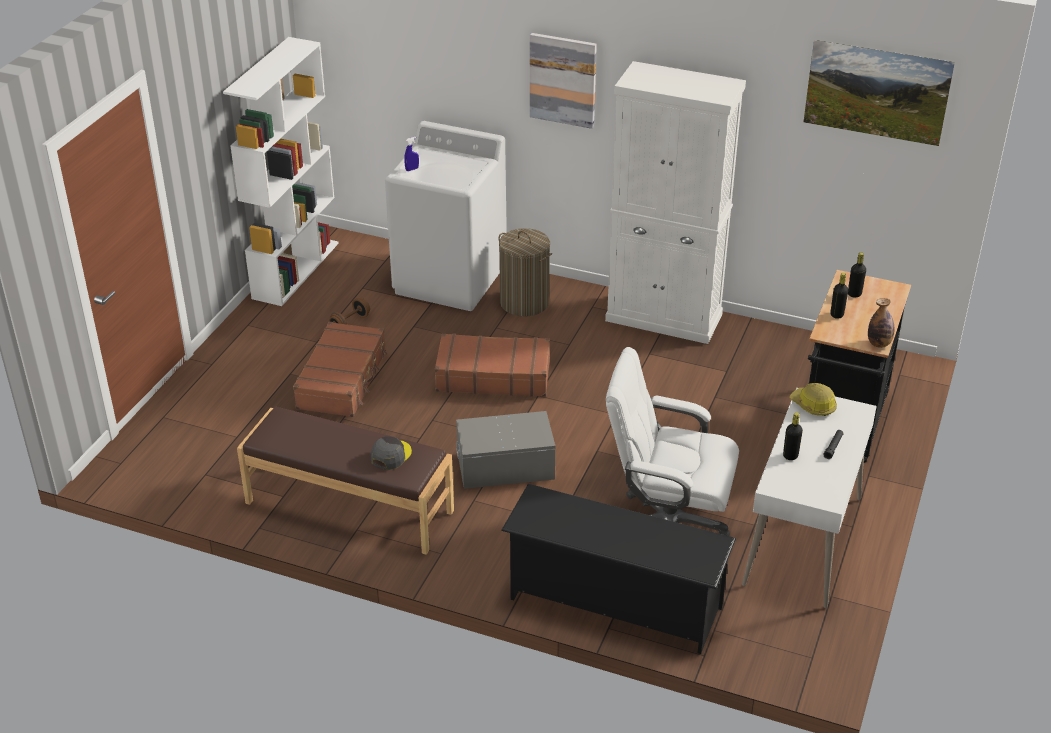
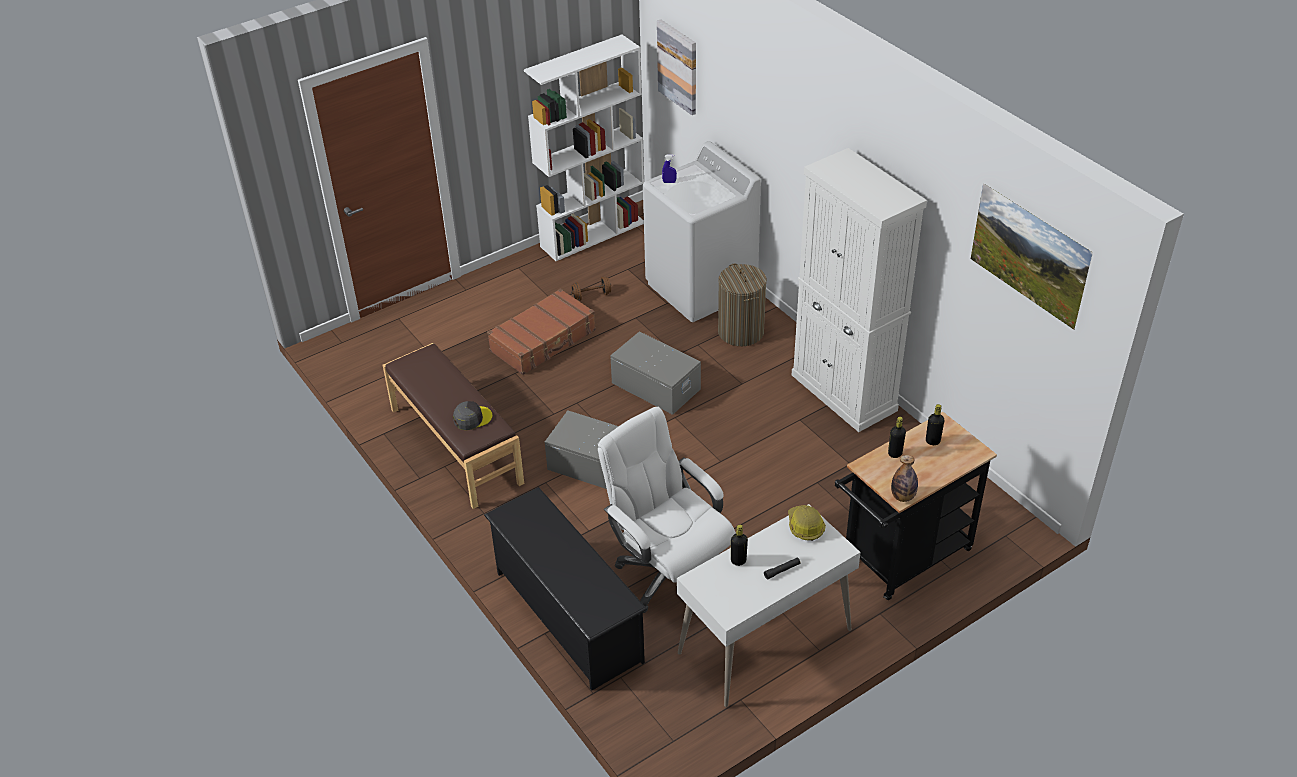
camera: 35 degrees right, 5 degrees up
brown suitcase [435,333,550,397] -> grey storage box [610,331,701,415]
picture [530,33,597,129] -> picture moved to [657,19,696,115]

